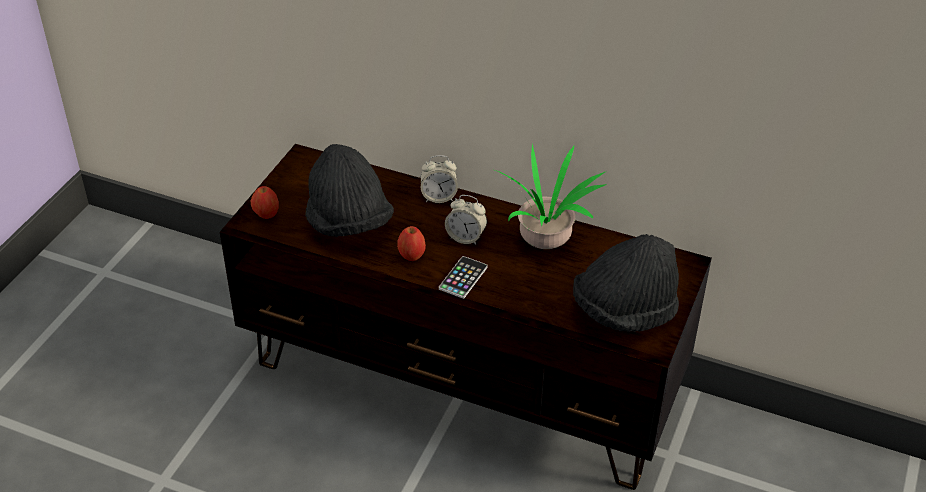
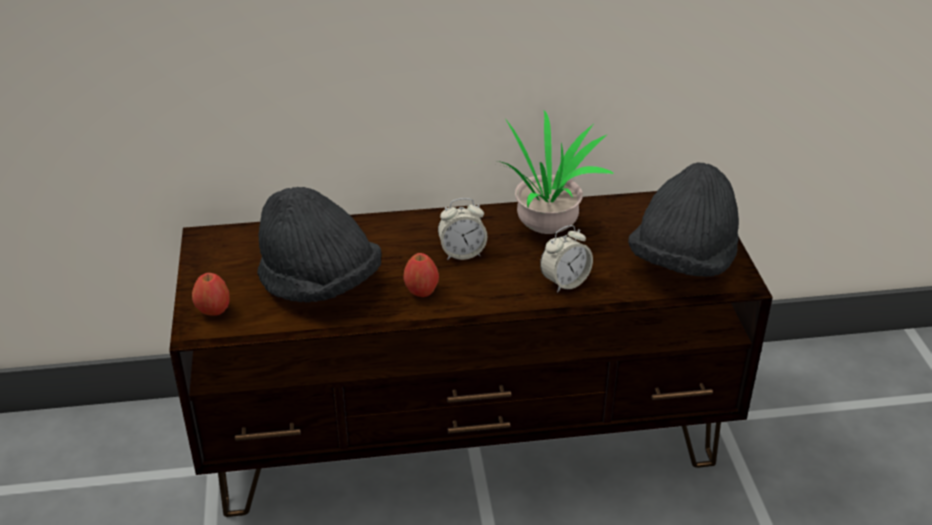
camera: 30 degrees left, 5 degrees down
alarm clock [420,155,458,203] -> alarm clock moved to [540,225,593,293]
phone [439,256,488,299] -> none

